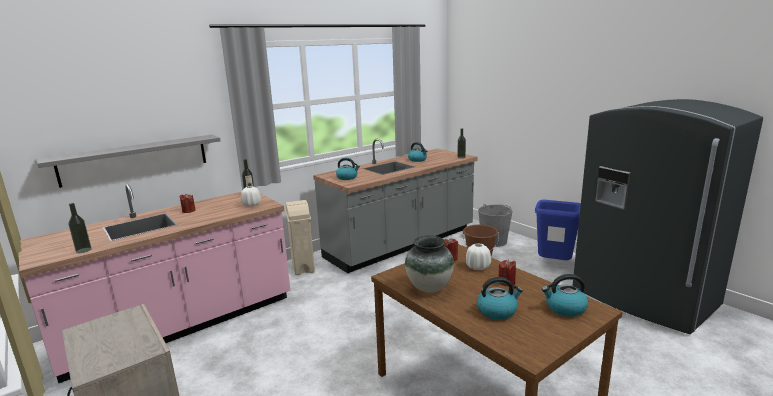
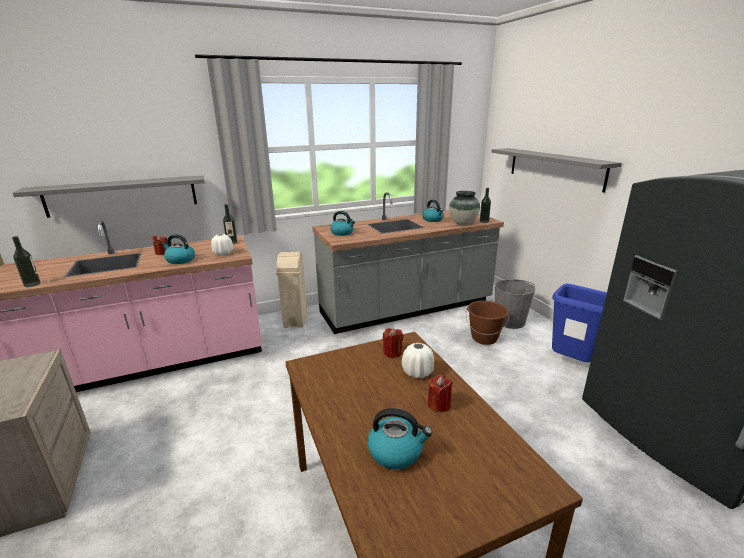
camera: 15 degrees right, 5 degrees up
vase [405,235,454,293] -> vase moved to [449,191,480,225]
kettle [542,274,588,317] -> kettle moved to [162,234,195,264]
none -> grey shelf [491,148,622,193]

